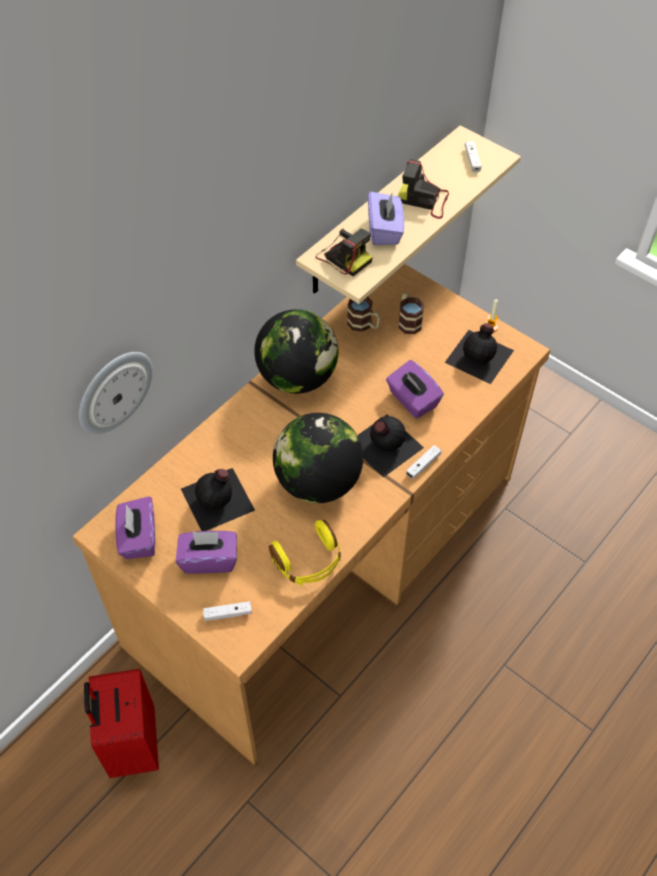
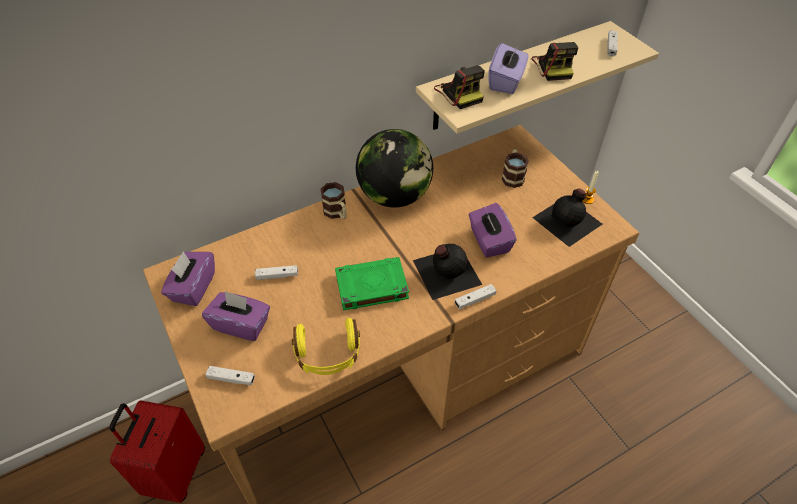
camera: 20 degrees right, 5 degrees down
wall clock [79,352,153,434] -> none
black bottle [181,468,255,531] -> white game controller [255,265,298,280]
globe [273,413,363,503] -> green book [335,257,409,311]
mug [347,297,380,332] -> mug moved to [320,182,347,219]
camera [398,159,449,219] -> camera turned 135 degrees counterclockwise [532,42,578,81]

